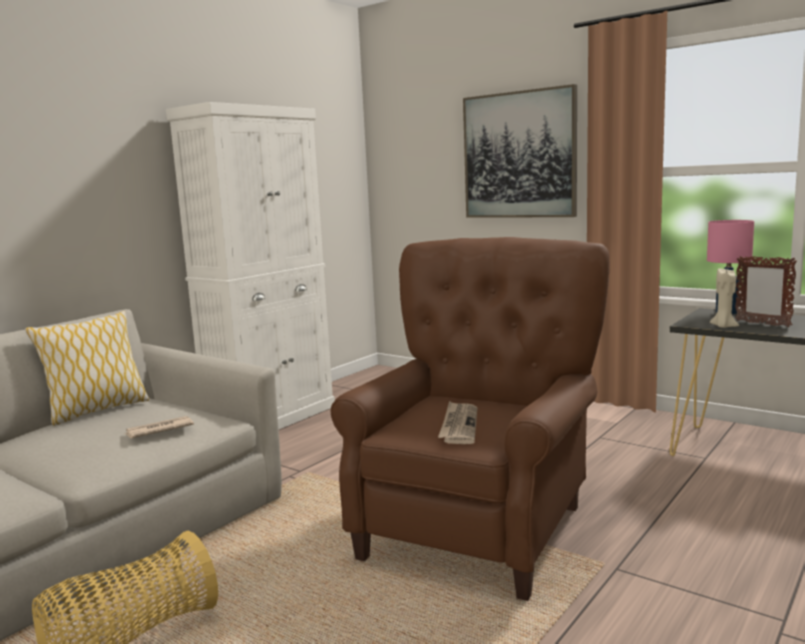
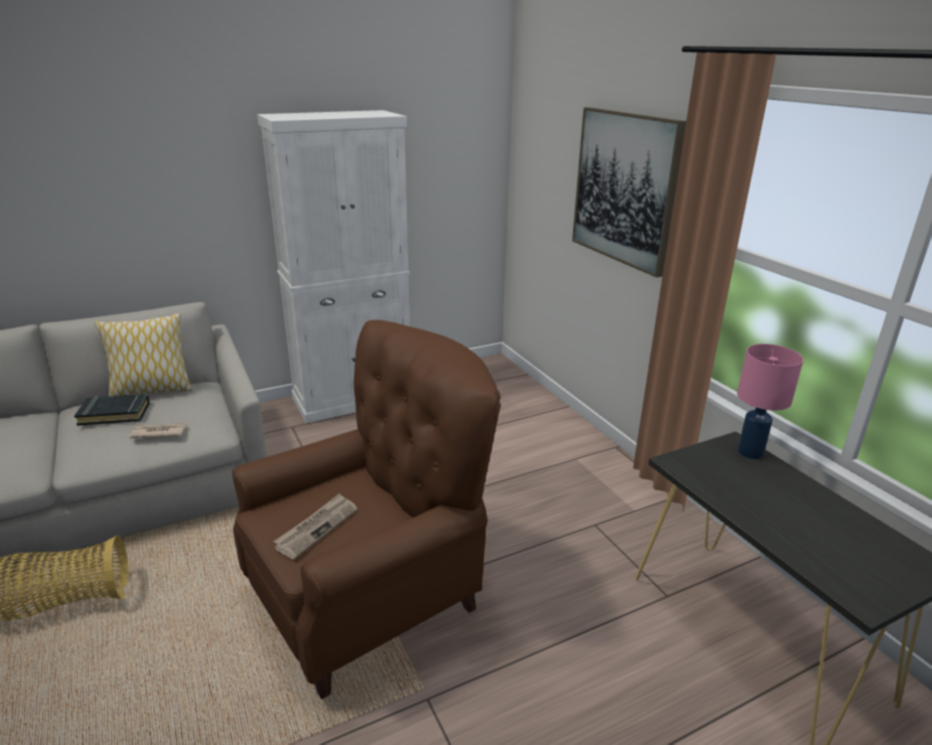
camera: 25 degrees right, 15 degrees up
beige candle [710,268,739,328] -> none
picture frame [735,256,797,327] -> none
none -> black book [74,394,150,426]

